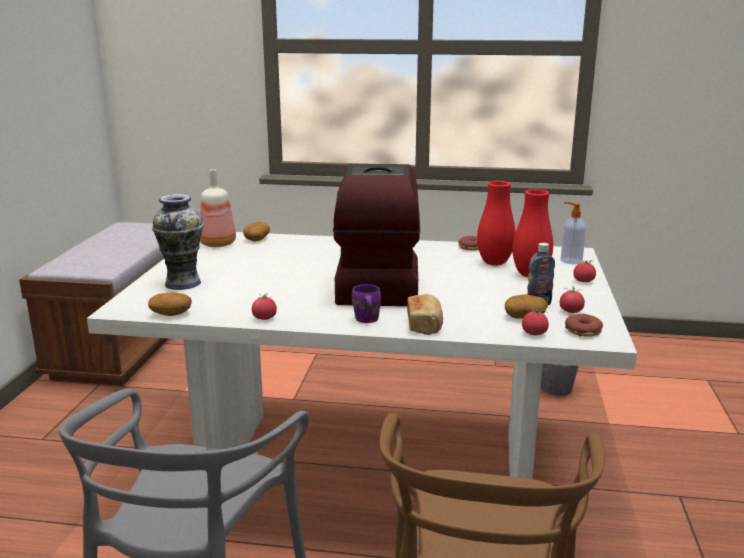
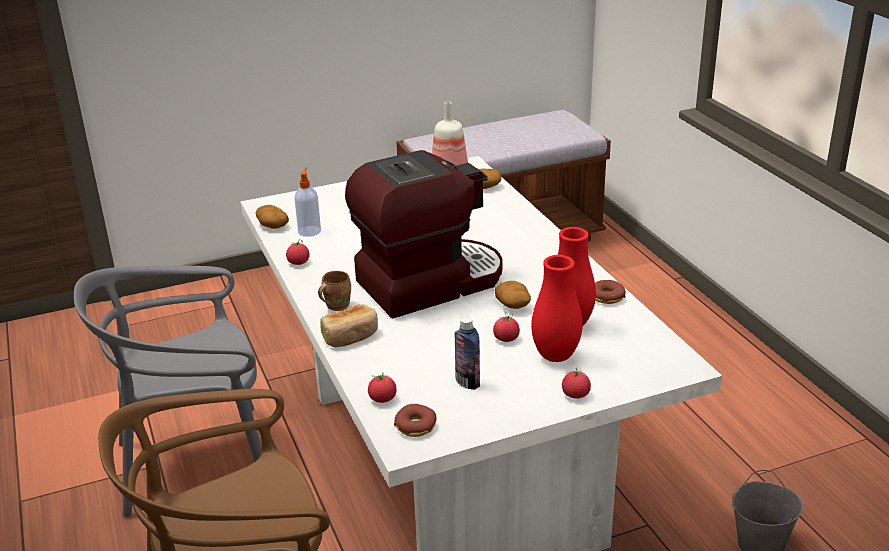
camera: 60 degrees right, 10 degrees up
vase [152,194,204,290] -> none
purple mug [352,284,381,323] -> brown mug [318,271,351,311]
potato [505,294,548,319] -> potato moved to [495,281,531,309]
soap dispenser [560,202,586,264] -> soap dispenser moved to [294,168,321,237]
tomato [560,288,585,313] -> tomato moved to [493,312,520,342]

